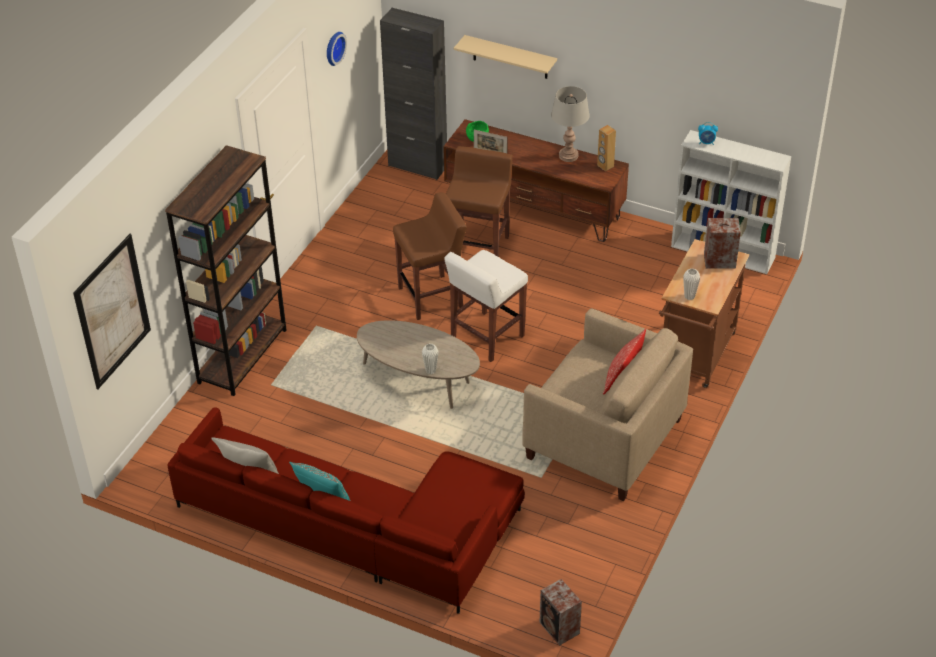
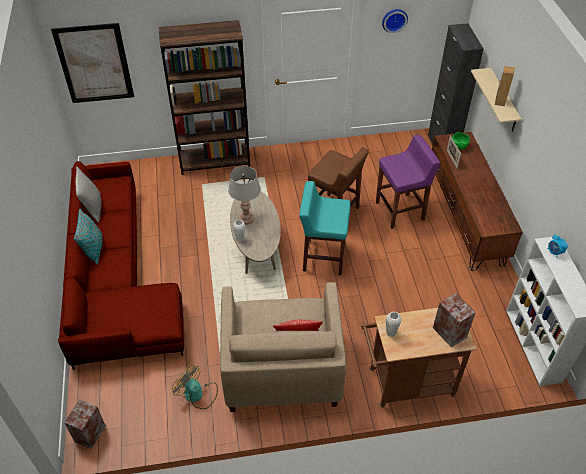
camera: 55 degrees right, 5 degrees up
white stool [444,250,528,362] -> turquoise stool [299,181,351,275]
brown stool [446,146,513,256] -> purple stool [376,135,440,229]
grey table lamp [551,86,590,162] -> grey table lamp moved to [228,166,261,225]
brown speaker [597,125,616,171] -> brown speaker moved to [495,66,515,106]
none -> fan [172,365,218,409]

